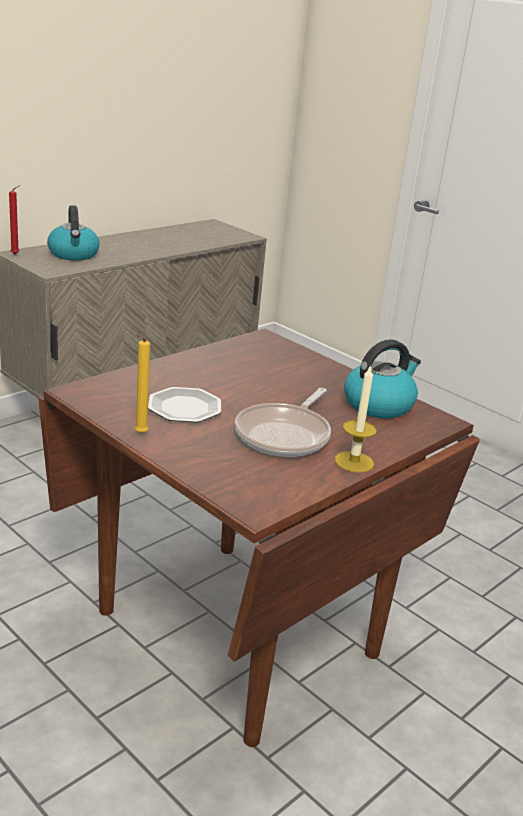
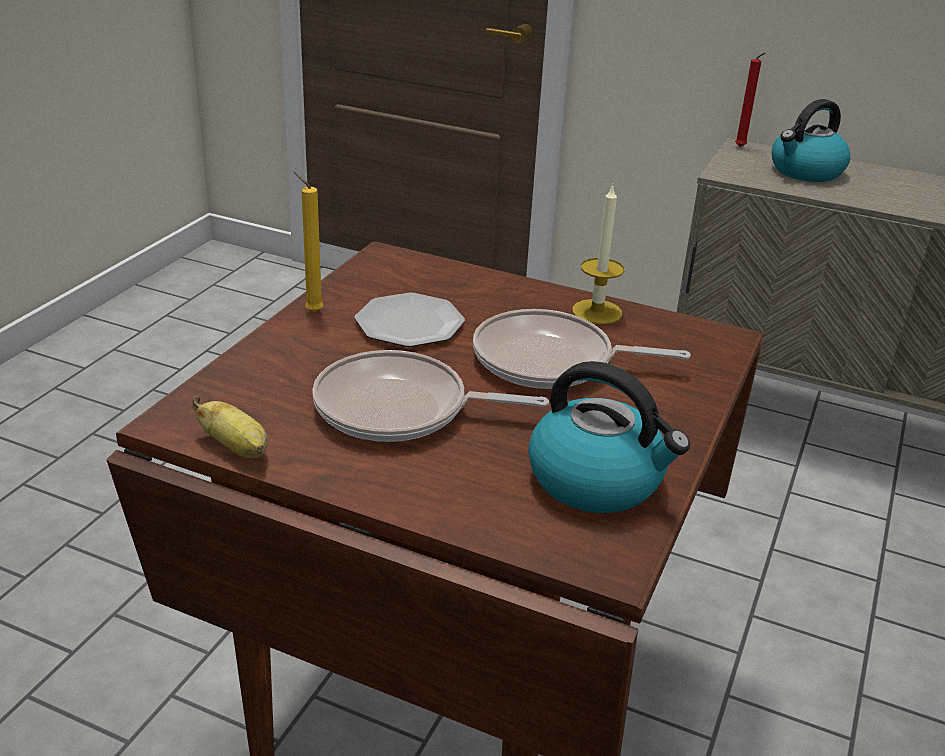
camera: 70 degrees right, 5 degrees up
candle [335,365,377,473] -> candle moved to [572,184,624,324]
none -> banana [192,396,268,458]
none -> frying pan [473,309,691,389]

